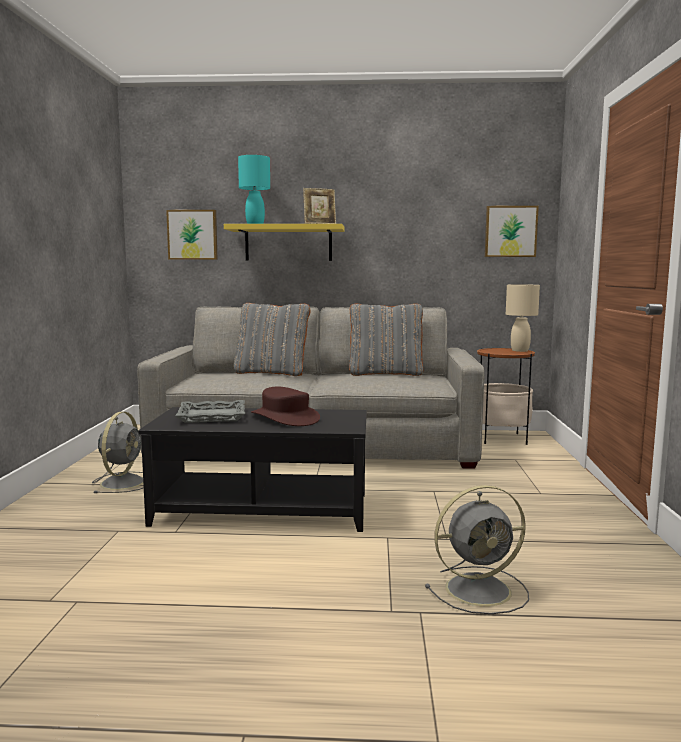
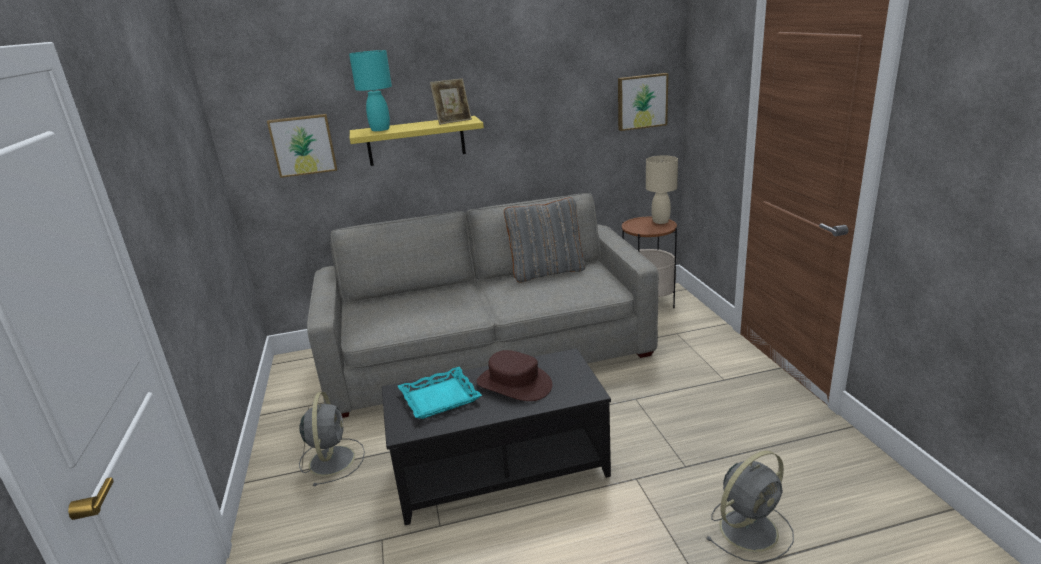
camera: 15 degrees left, 15 degrees up
grey tray [175,400,245,423] -> turquoise tray [398,367,482,419]
grey pillow [234,303,310,376] -> none

